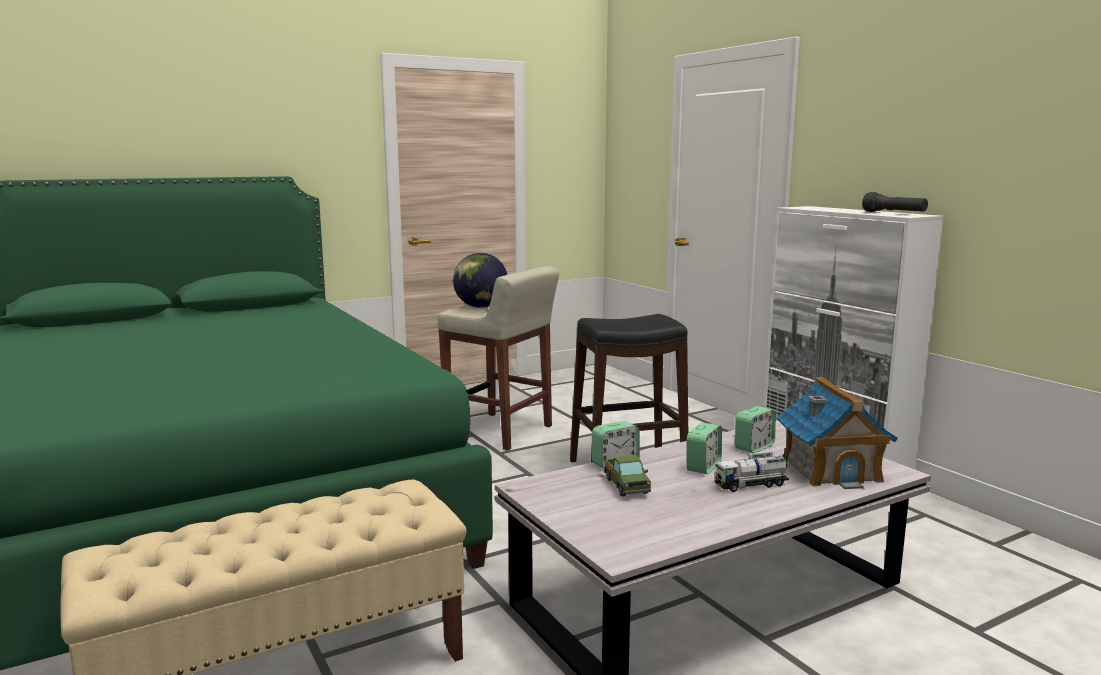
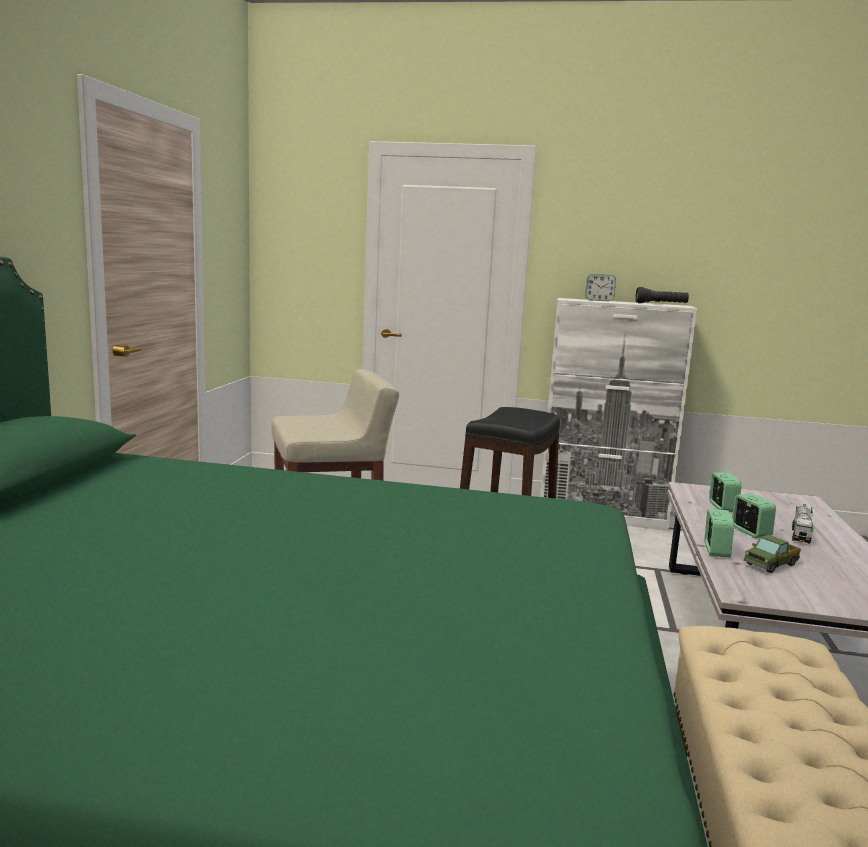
camera: 50 degrees left, 0 degrees up
globe [453,253,507,308] -> none
toy truck [604,455,651,496] -> toy truck turned 120 degrees clockwise [744,535,801,573]
toy house [776,377,898,489] -> none
none -> alarm clock [585,274,616,301]

